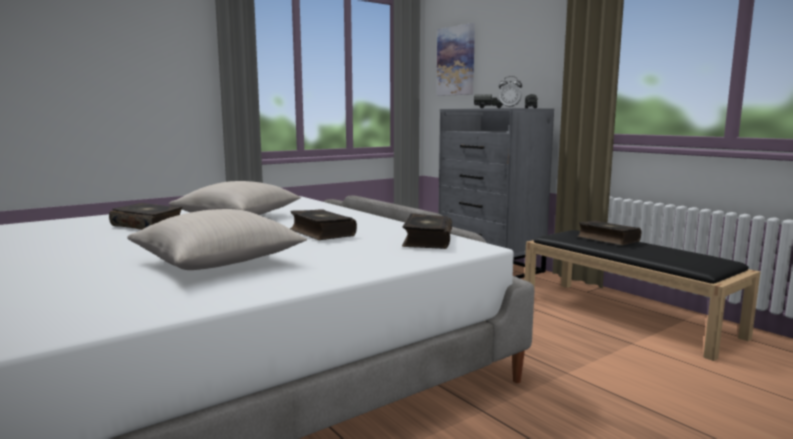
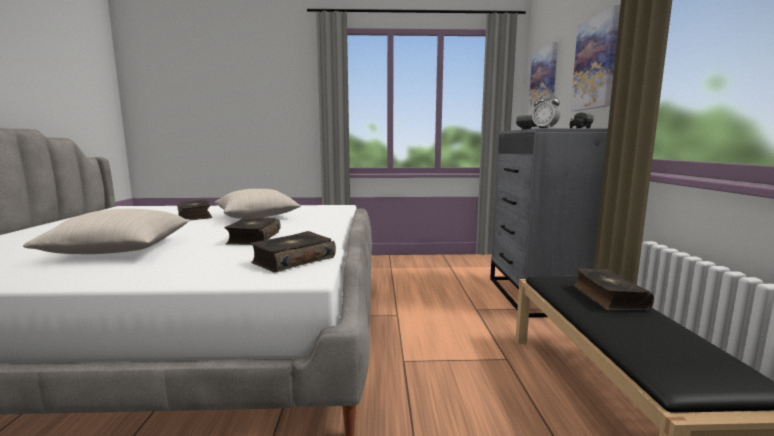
camera: 35 degrees right, 0 degrees up
none -> picture [571,5,620,111]

